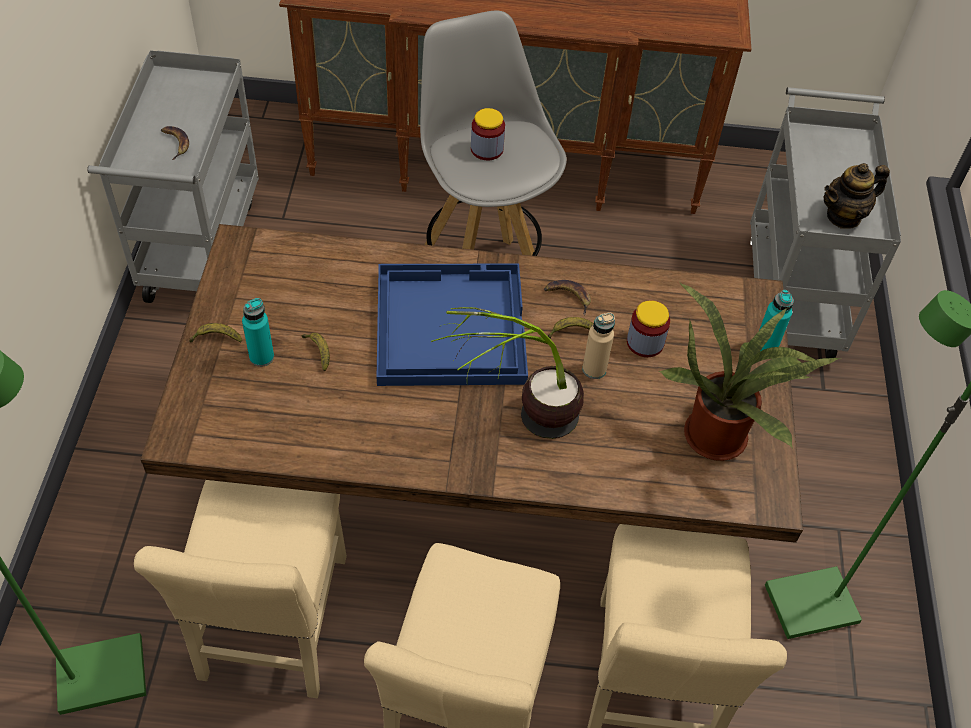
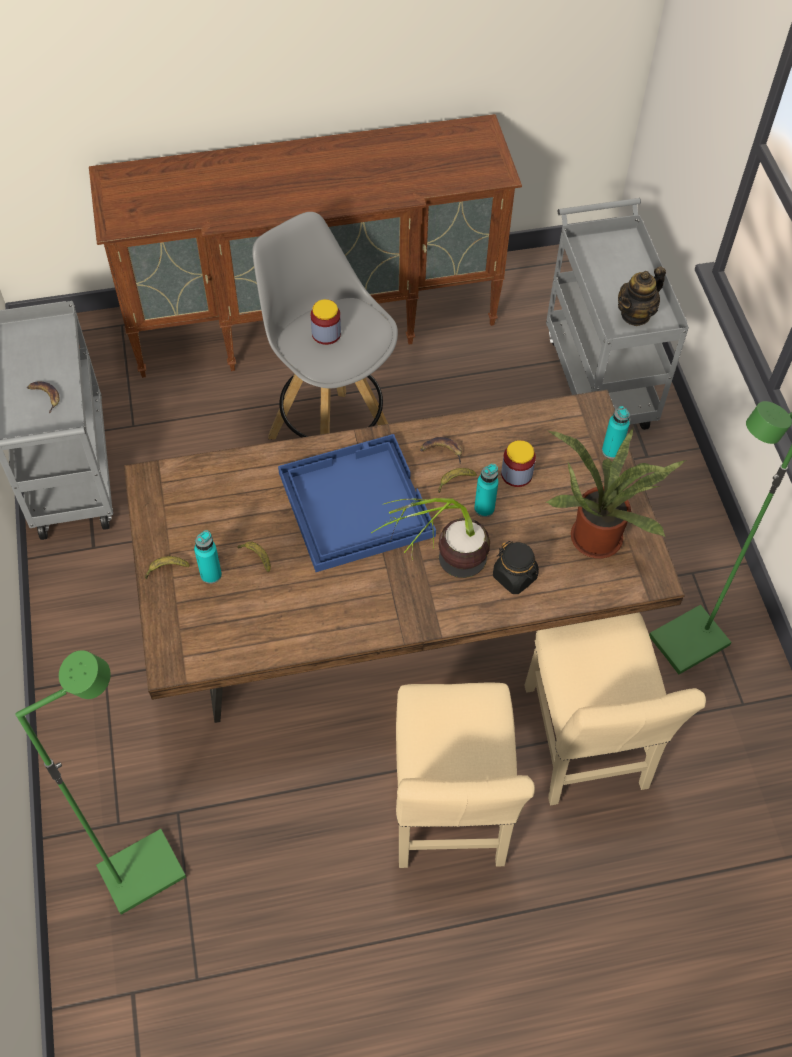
camera: 15 degrees left, 5 degrees up
beige chair [134,480,347,698] -> none
beige bottle [582,312,615,379] -> turquoise bottle [474,464,499,517]
none -> black jar [493,541,539,594]

